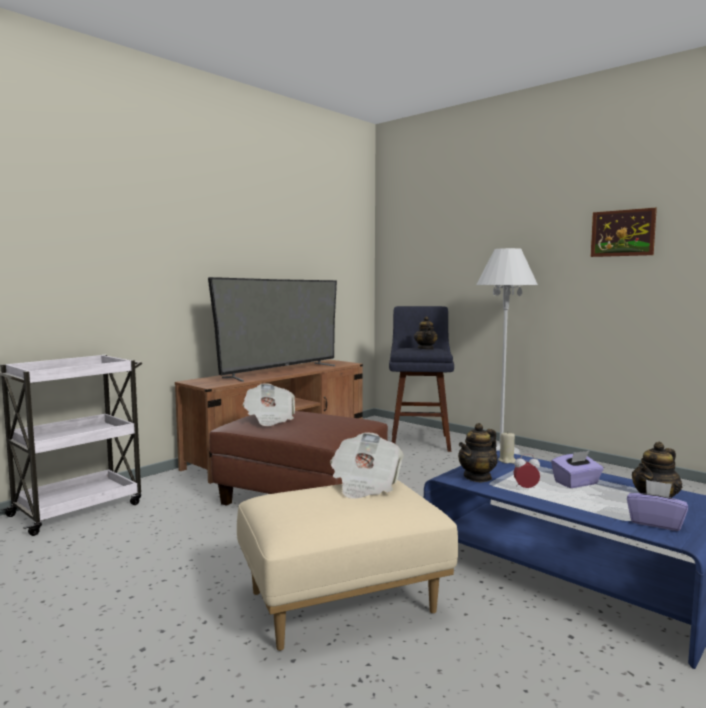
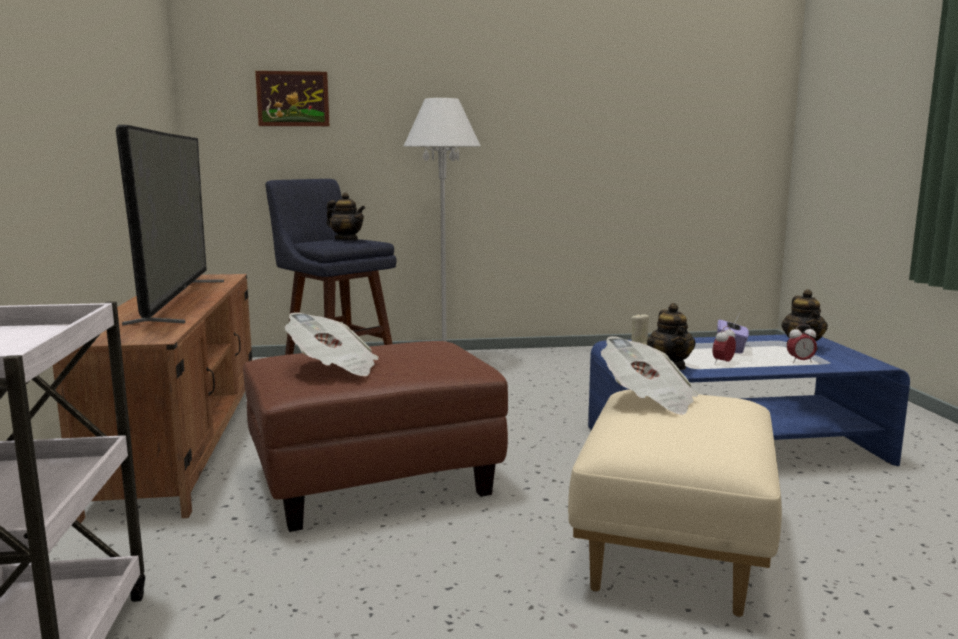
camera: 50 degrees left, 5 degrees up
picture [591,208,657,257] -> picture moved to [255,71,329,126]
purple tissue box [627,480,688,531] -> none
none -> alarm clock [787,325,817,363]

